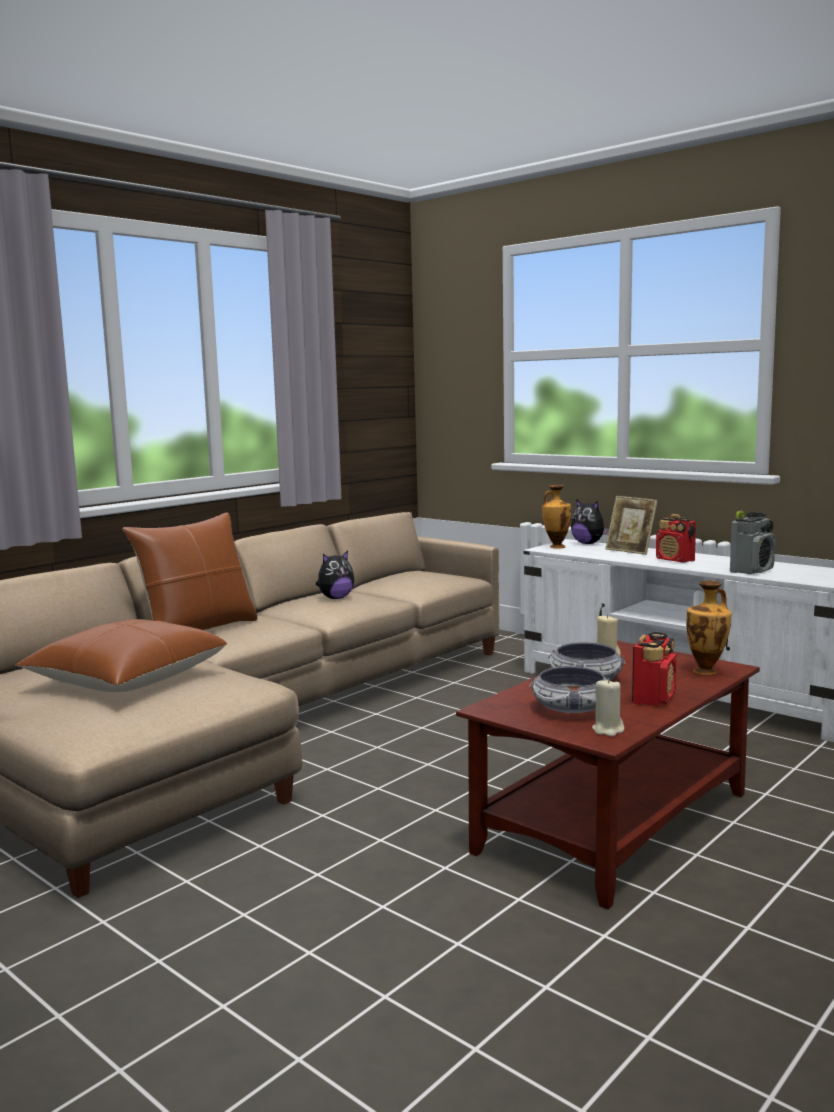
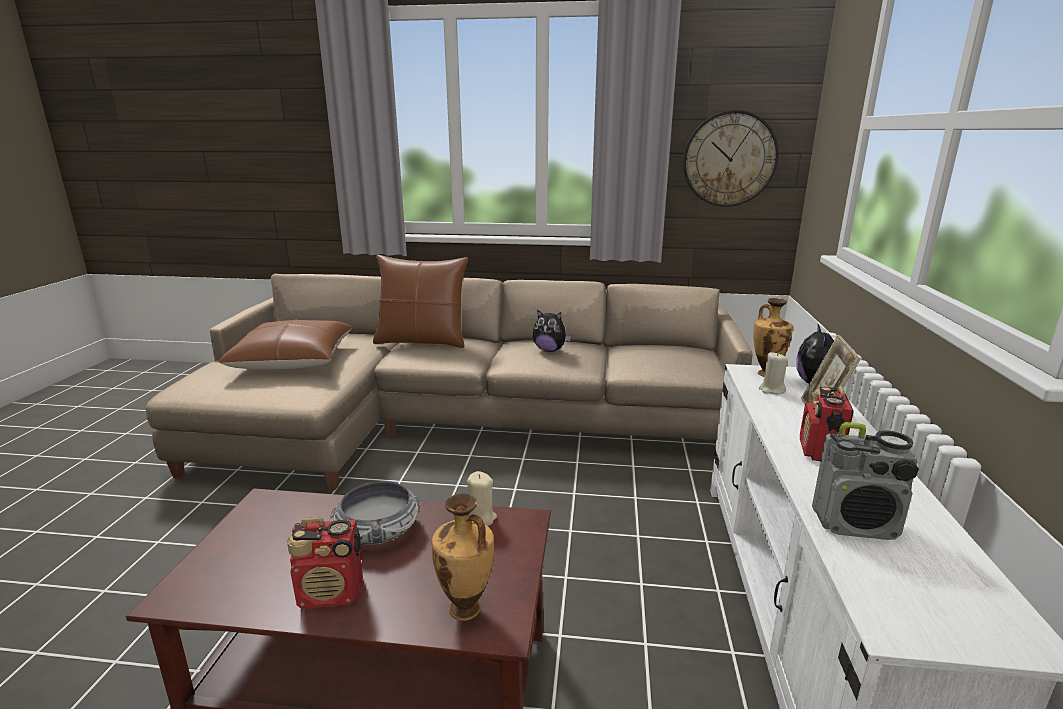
camera: 55 degrees right, 10 degrees up
bowl [529,666,609,713] -> none
beige candle [592,678,624,737] -> beige candle moved to [759,352,788,394]
none -> wall clock [683,110,779,207]

